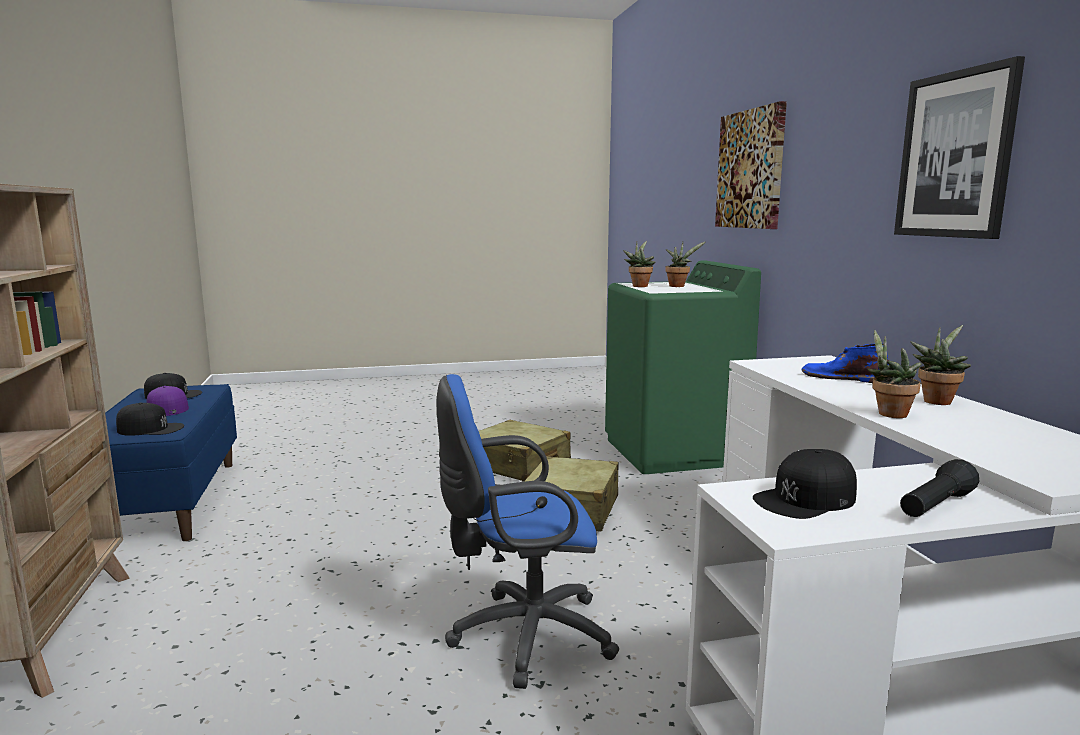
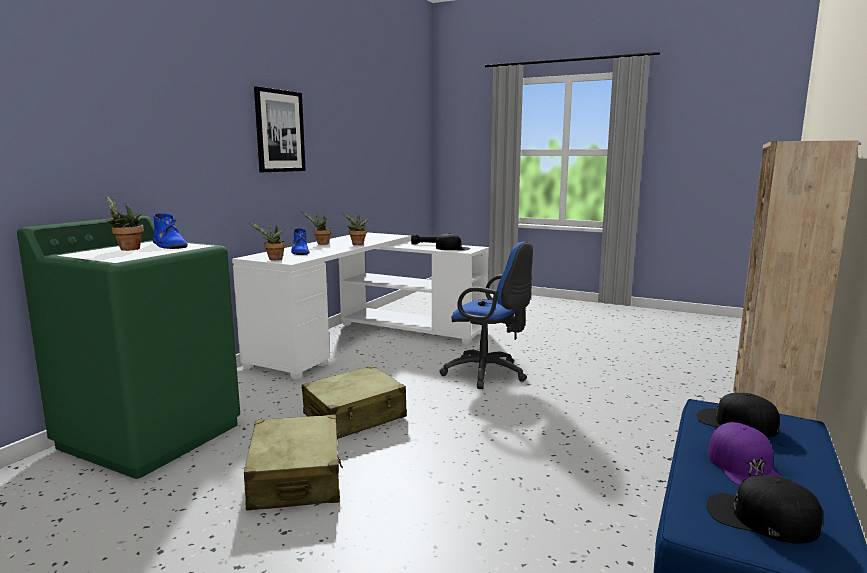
camera: 140 degrees left, 0 degrees up
potted plant [623,241,656,287] -> potted plant moved to [249,222,286,260]
picture [715,101,787,229] -> none
none -> blue boot [153,213,188,249]

